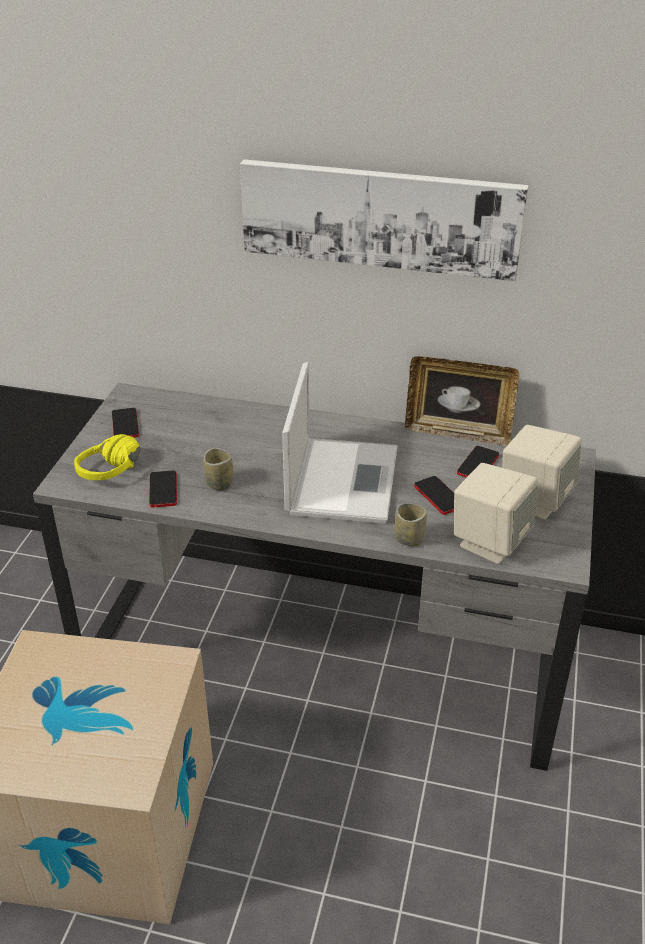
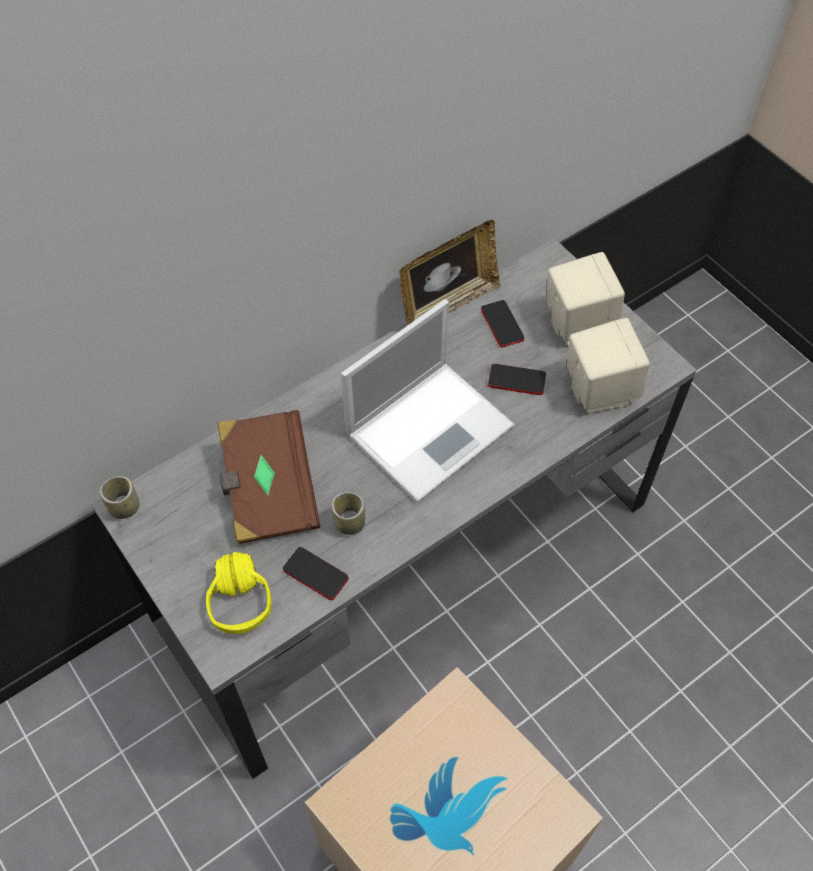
camera: 50 degrees left, 20 degrees up
phone [112,408,139,438] -> none
picture [240,159,528,281] -> none
laptop [282,362,397,524] -> laptop turned 90 degrees clockwise [341,299,515,503]
cup [395,503,427,546] -> cup moved to [99,476,139,519]
none -> brown book [217,410,320,544]

